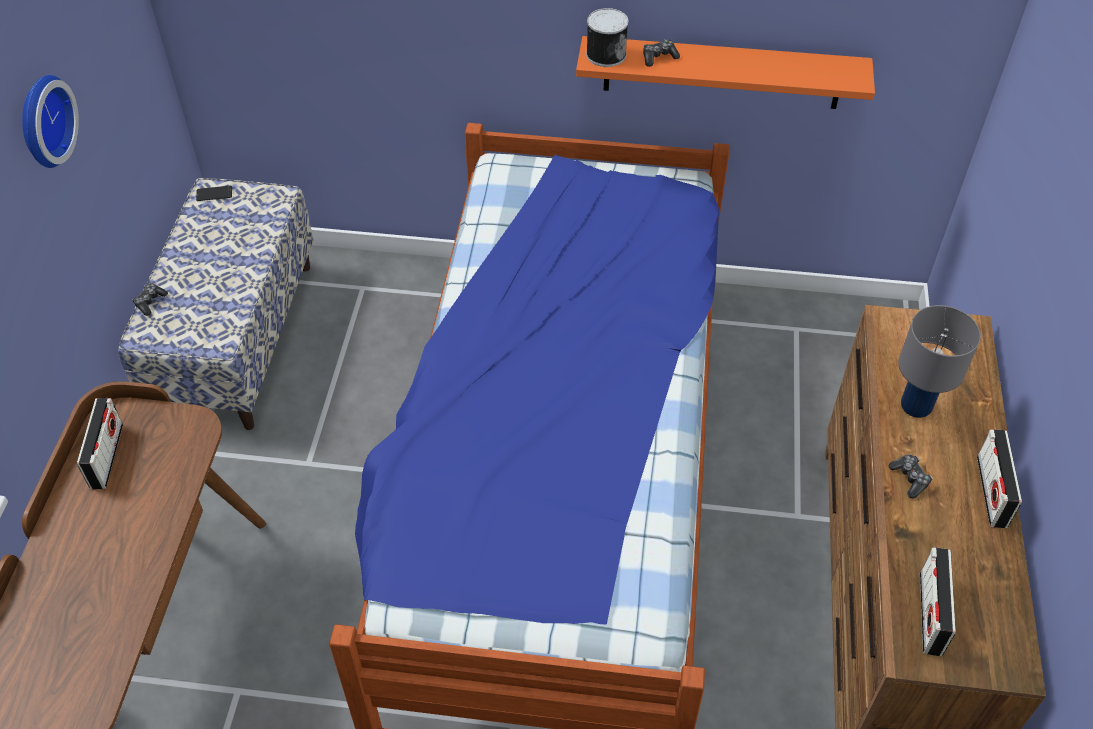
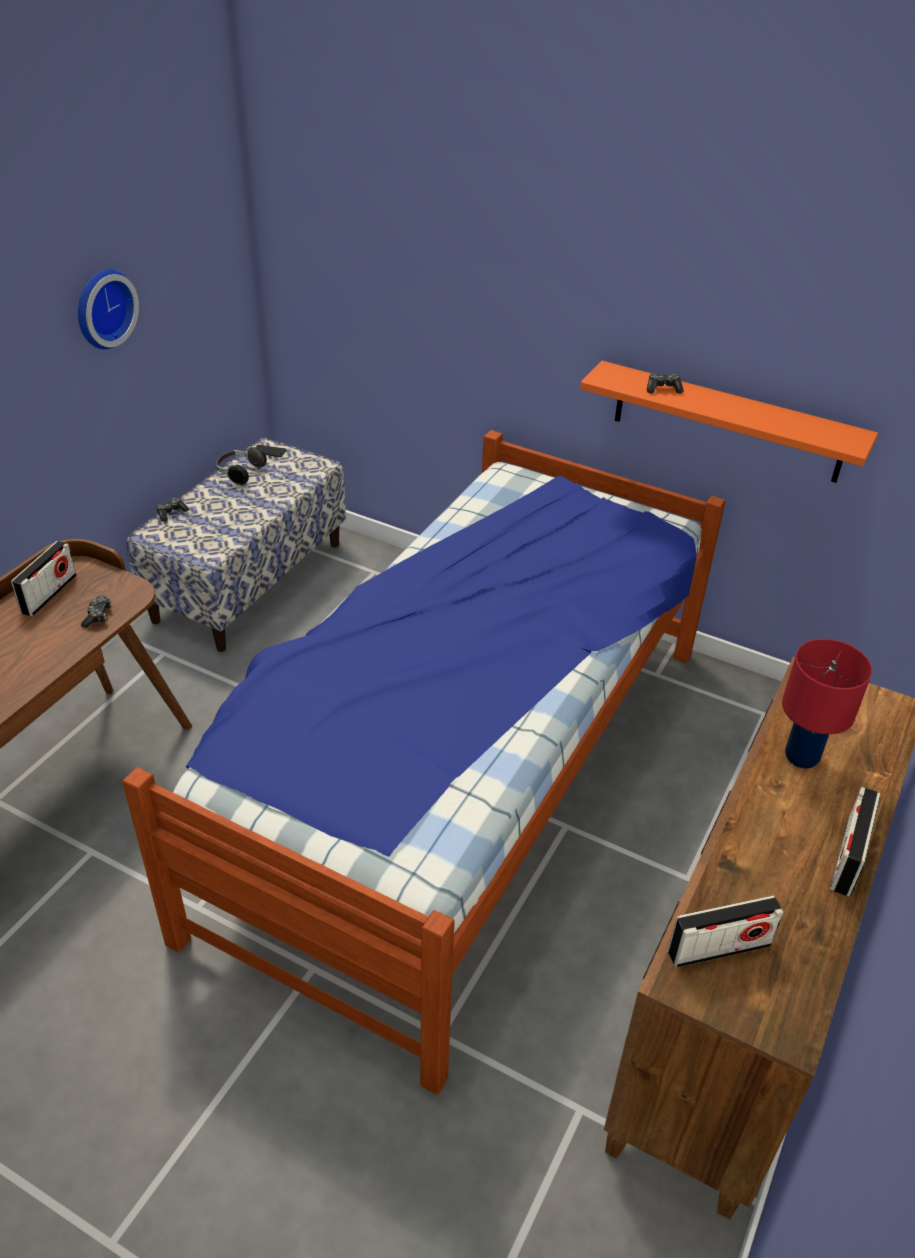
camera: 20 degrees right, 10 degrees down
can [586,8,628,67] -> none
game controller [888,454,933,498] -> game controller moved to [81,596,111,628]
grey table lamp [898,305,981,418] -> red table lamp [782,639,872,768]
radio [920,547,956,656] -> radio turned 135 degrees counterclockwise [668,896,784,968]
none -> headphones [216,446,267,485]

